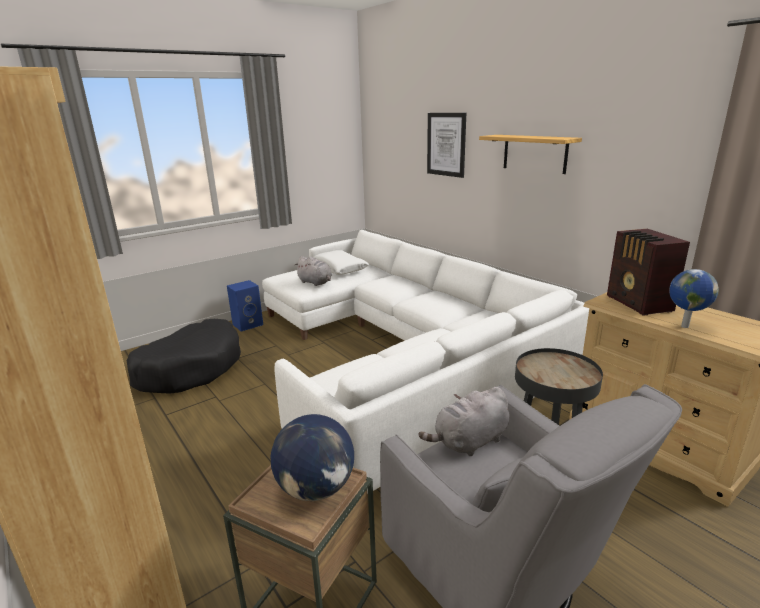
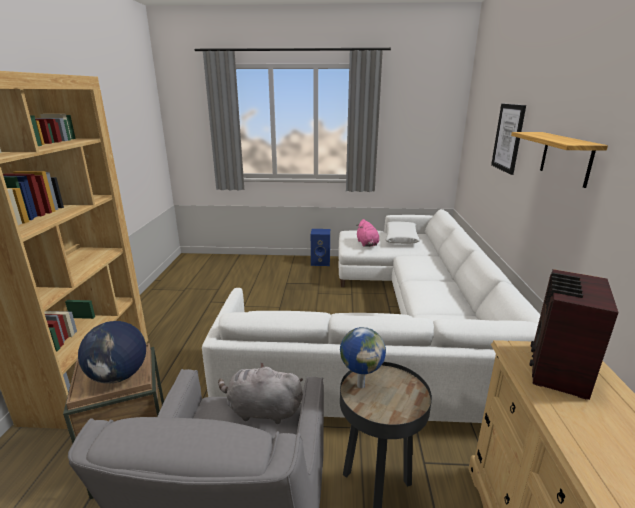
camera: 40 degrees right, 0 degrees up
black dog bed [127,319,241,394] -> none
grey plush toy [295,256,332,286] -> pink plush toy [357,219,379,247]
globe [669,269,719,328] -> globe moved to [340,327,386,388]

